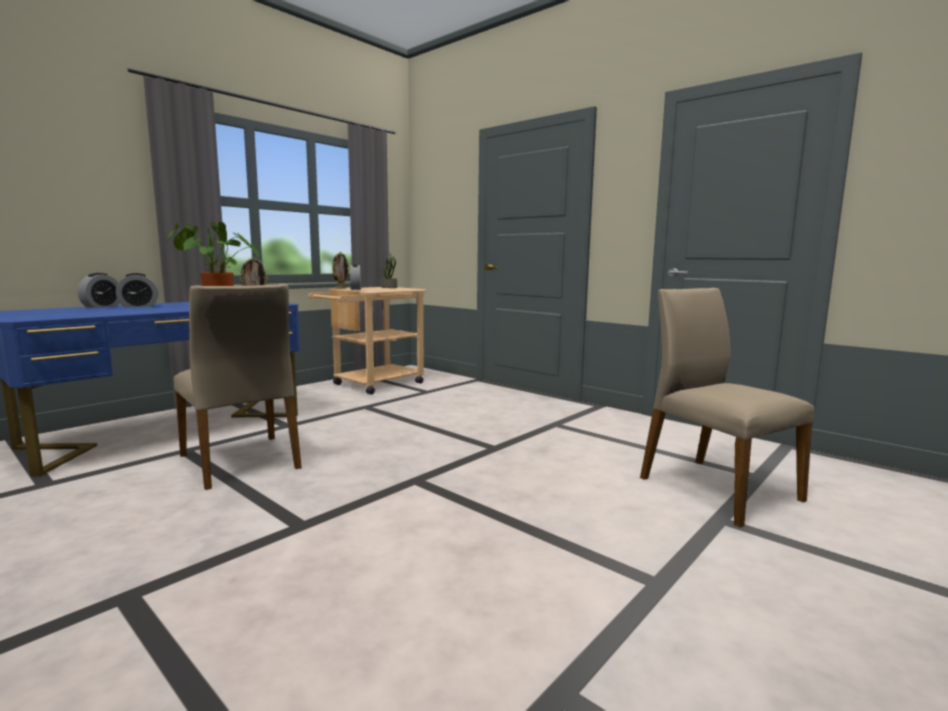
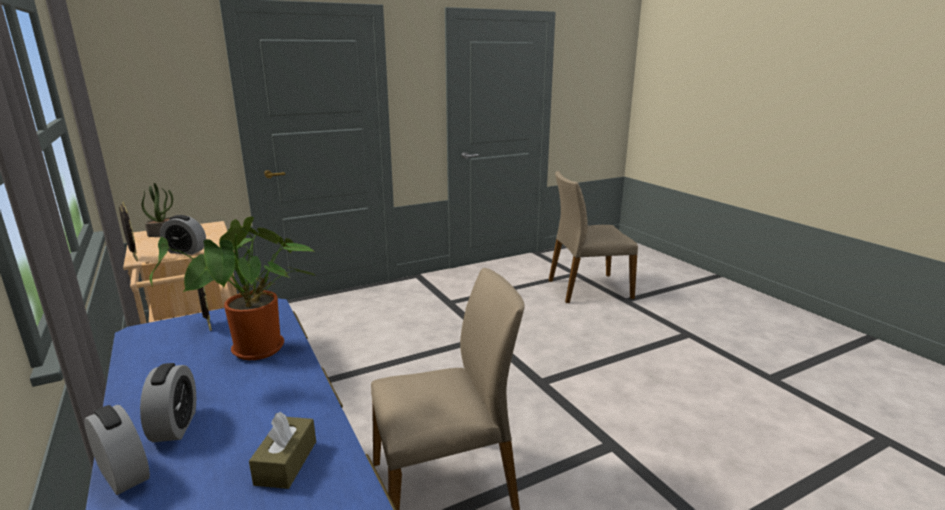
camera: 70 degrees left, 10 degrees up
none -> brown tissue box [249,412,316,489]

